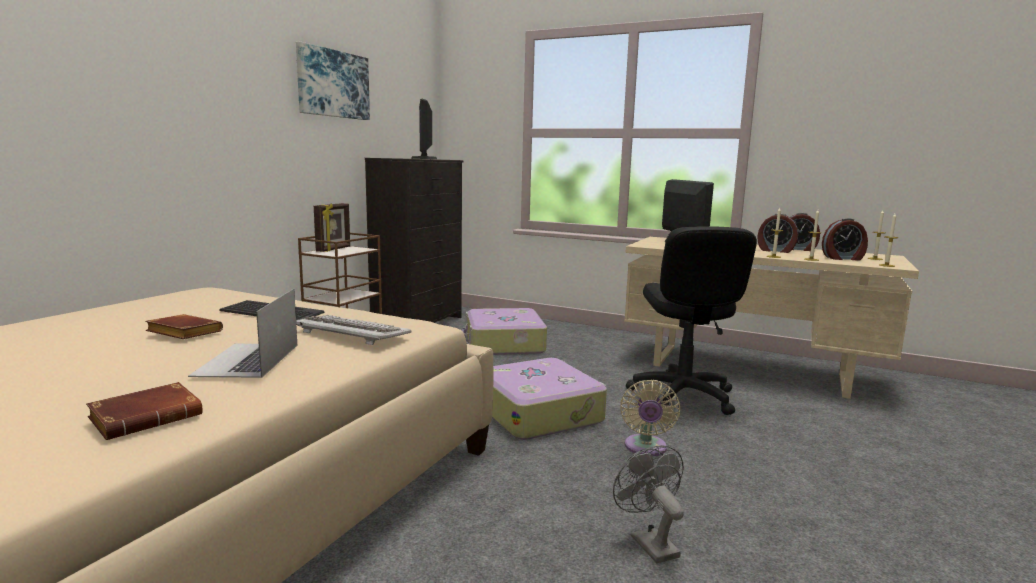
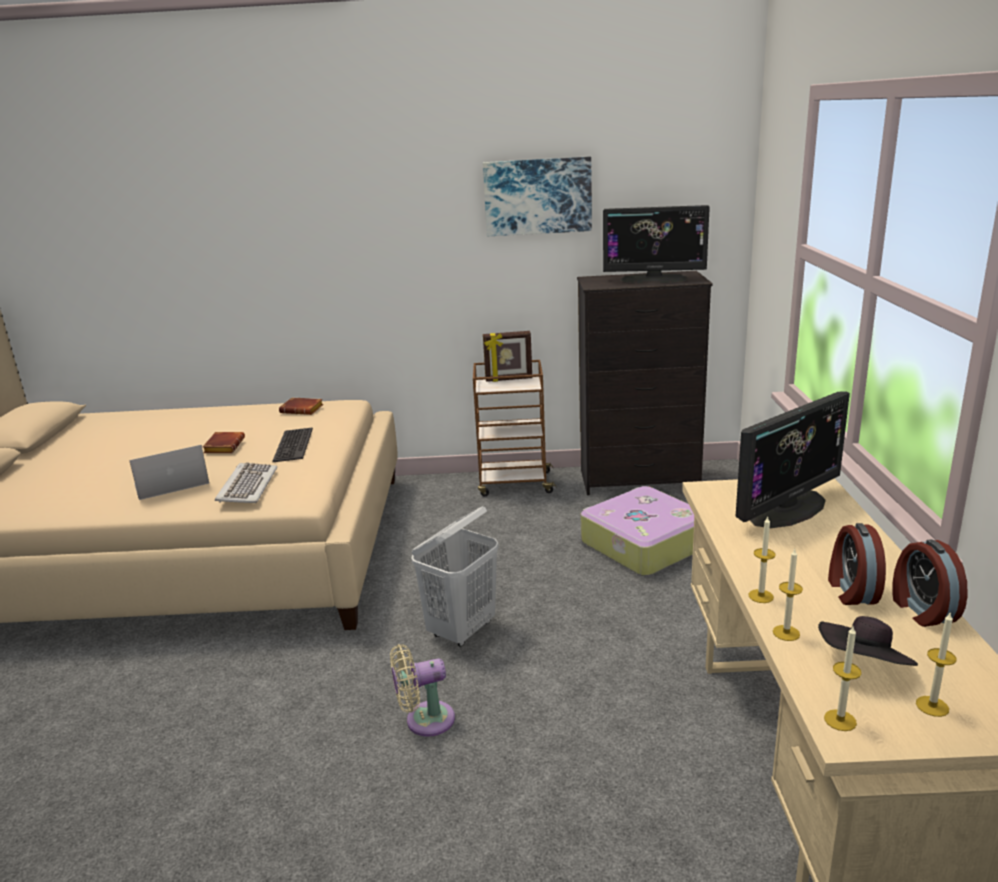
camera: 65 degrees right, 10 degrees up
brown book [86,382,203,440] -> brown book moved to [279,398,323,415]
monitor [411,99,437,159] -> monitor turned 135 degrees counterclockwise [603,205,710,283]
suitcase [492,358,607,440] -> white laundry basket [411,506,499,647]
grey fan [613,445,684,563] -> none
black office chair [626,226,757,415] -> none
alarm clock [822,218,868,260] -> black hat [818,616,918,666]

